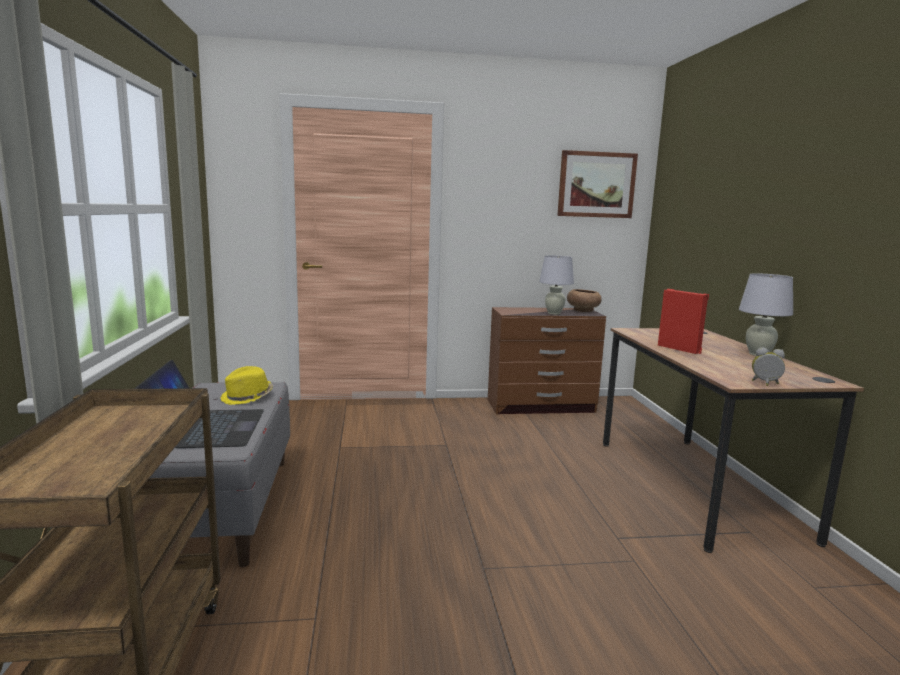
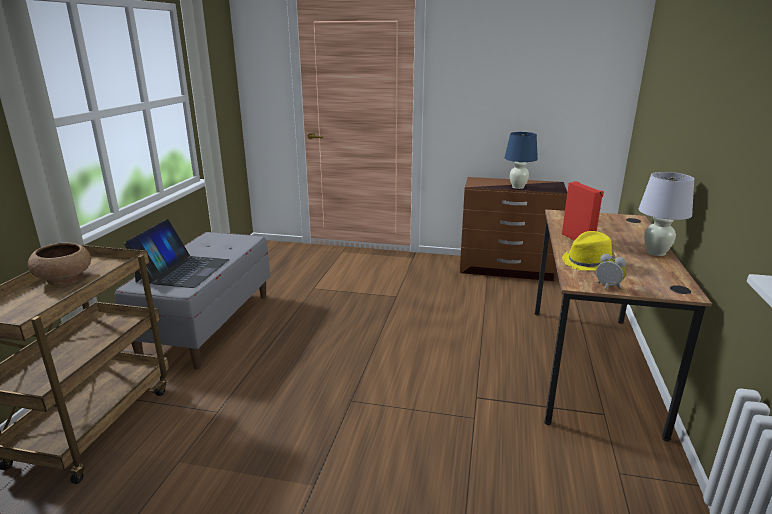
camera: 20 degrees right, 10 degrees up
yellow hat [220,366,273,405] -> yellow hat moved to [562,231,616,271]
white table lamp [539,255,574,315] -> blue table lamp [504,132,538,189]
picture [557,150,638,218] -> none
brown bowl [567,289,602,312] -> brown bowl moved to [28,243,91,286]

